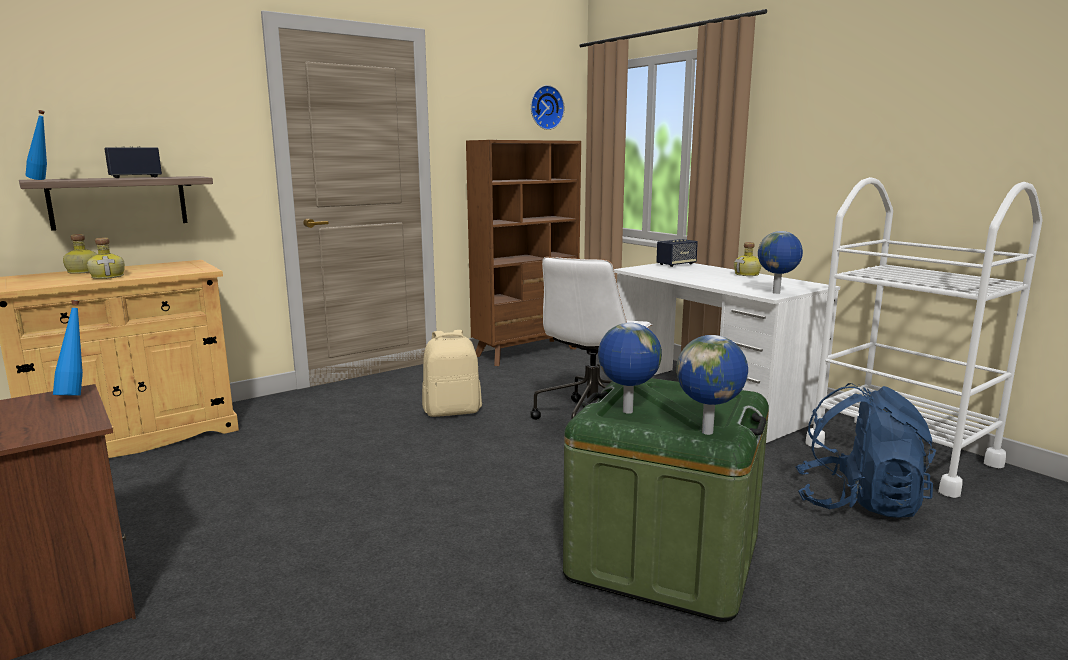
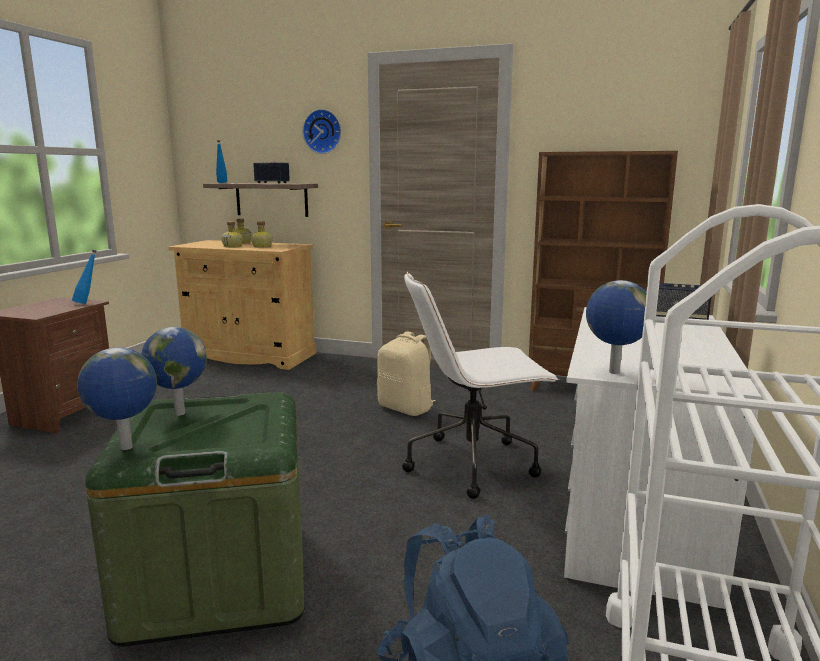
camera: 55 degrees right, 0 degrees up
wall clock [531,85,565,130] -> wall clock moved to [302,109,341,154]
bottle [734,242,762,276] -> bottle moved to [251,221,273,247]

